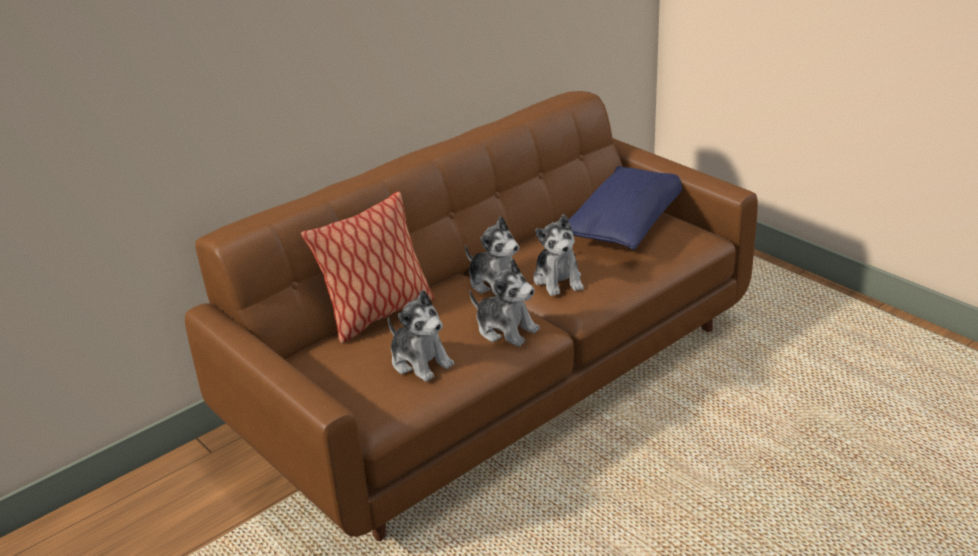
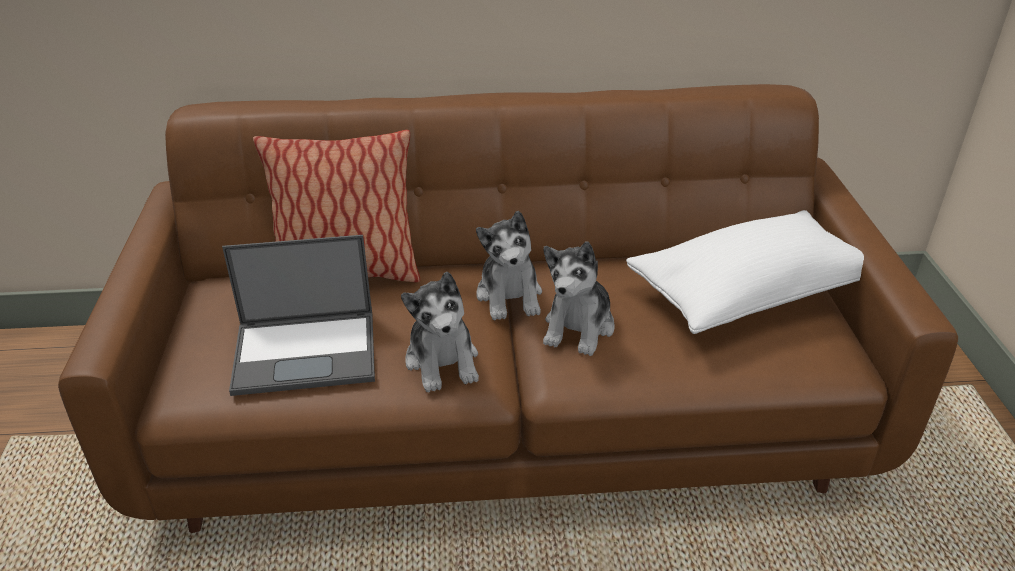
camera: 35 degrees right, 5 degrees up
plush toy [388,290,454,382] -> laptop [222,235,375,396]
blue pillow [568,166,682,250] -> white pillow [626,210,864,334]

